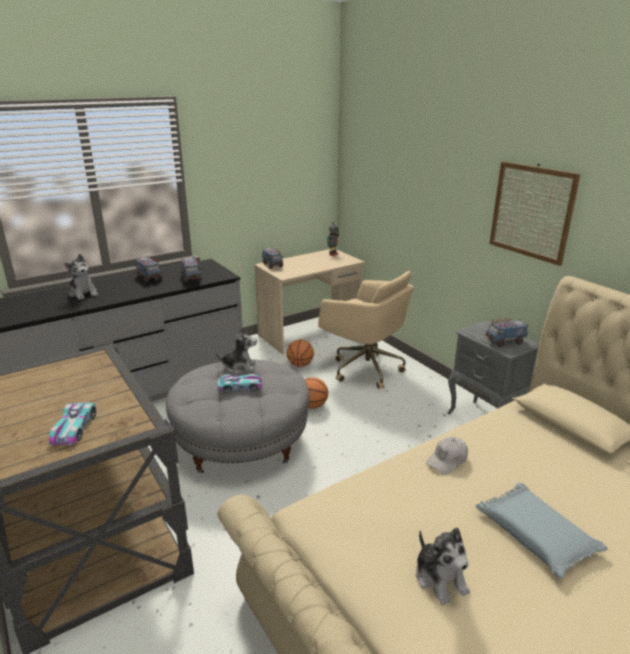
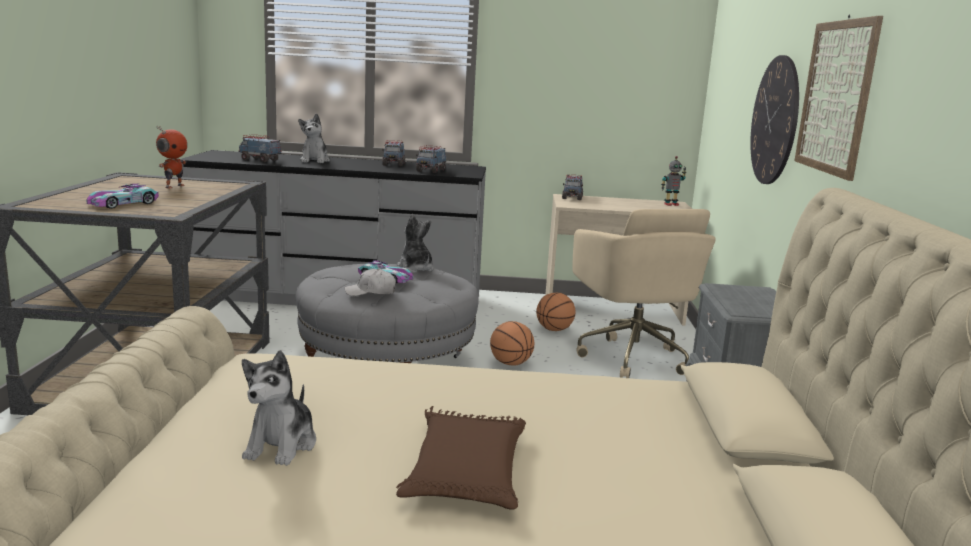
camera: 35 degrees right, 10 degrees down
plush toy [216,327,257,373] -> plush toy turned 150 degrees counterclockwise [397,214,434,273]
white cap [426,437,468,475] -> white cap moved to [345,269,396,296]
blue pillow [475,483,608,578] -> brown pillow [396,406,526,510]
toy truck [485,318,528,347] -> toy truck moved to [238,134,282,162]
none -> toy robot [156,126,187,189]
none -> wall clock [750,55,799,184]

